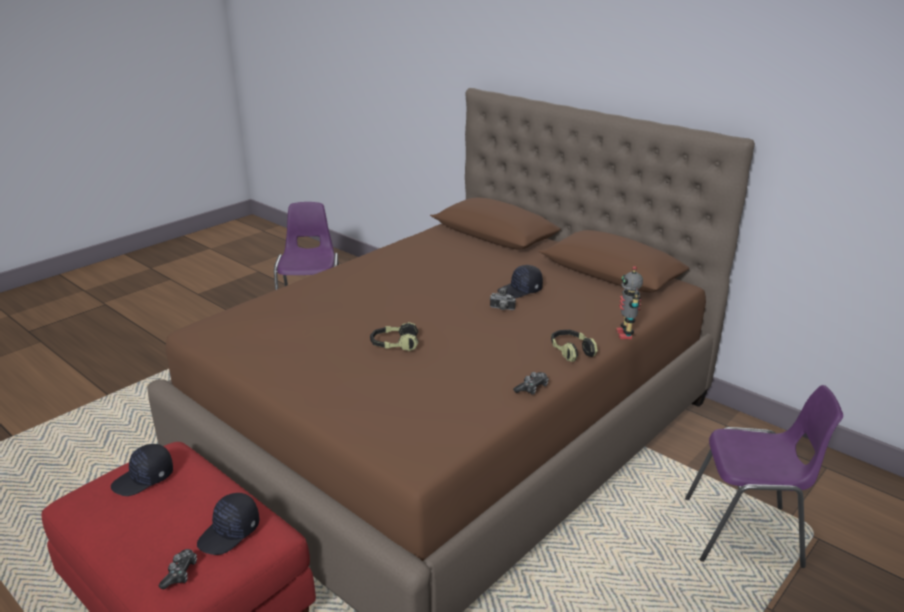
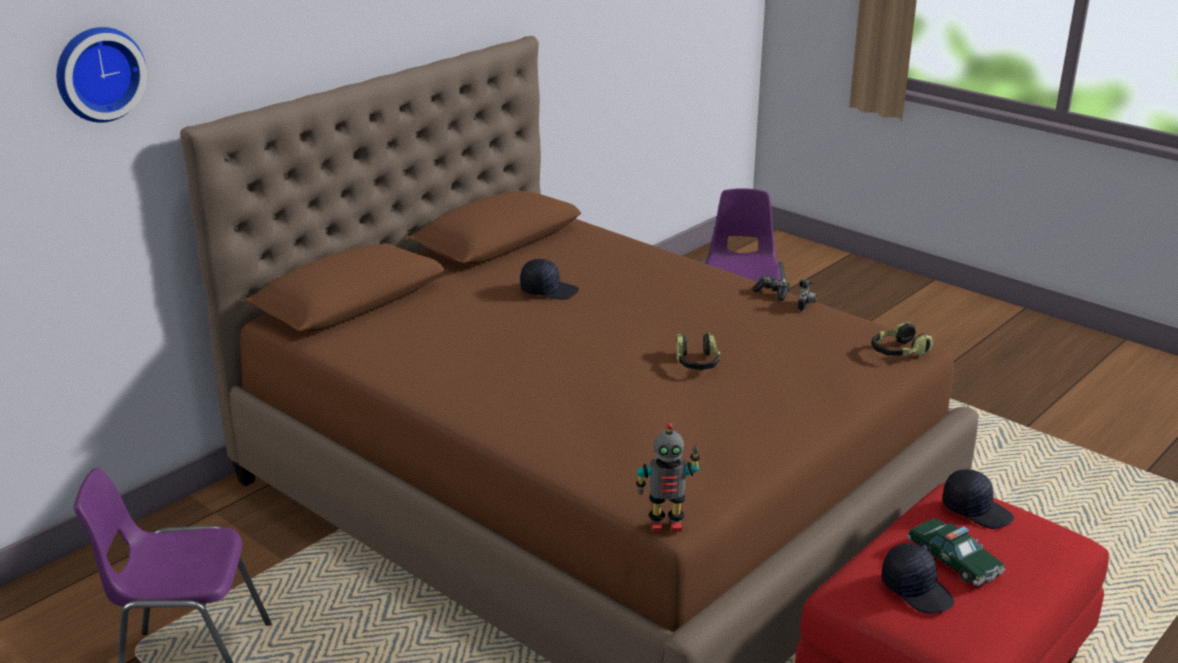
camera: 90 degrees left, 0 degrees up
game controller [159,549,197,589] -> none
camera [490,287,516,310] -> camera moved to [797,280,817,312]
black cap [497,265,543,298] -> black cap turned 60 degrees counterclockwise [520,259,579,300]
headphones [551,330,598,362] -> headphones moved to [871,322,934,357]
toy robot [616,266,643,339] -> toy robot moved to [636,423,700,532]
none -> wall clock [56,27,147,123]
none -> toy car [907,518,1005,586]

